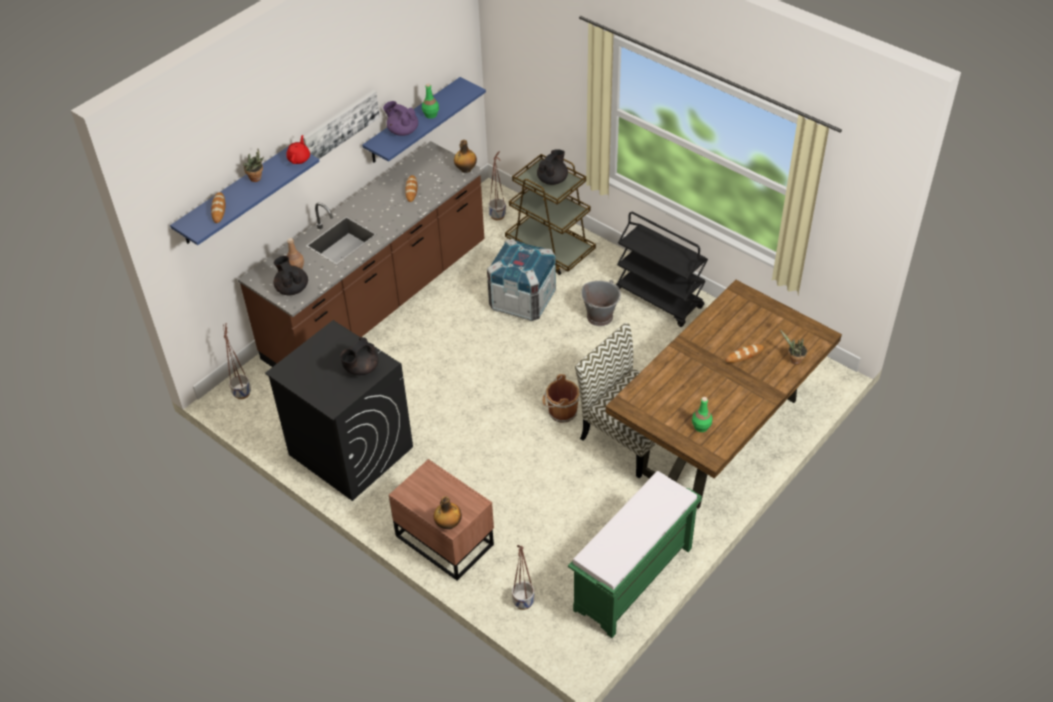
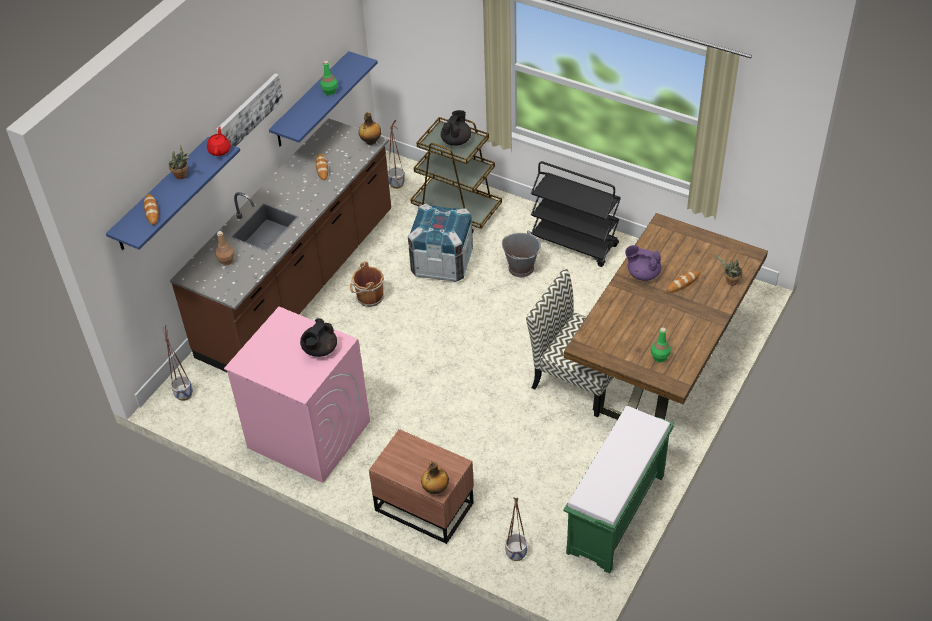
camera: 10 degrees left, 0 degrees up
black washing machine [265,320,413,501] -> pink washing machine [224,307,370,483]
black teapot [274,256,308,295] -> none
purple teapot [383,101,418,136] -> purple teapot moved to [625,245,661,281]
brown bucket [543,374,580,423] -> brown bucket moved to [350,261,384,307]

